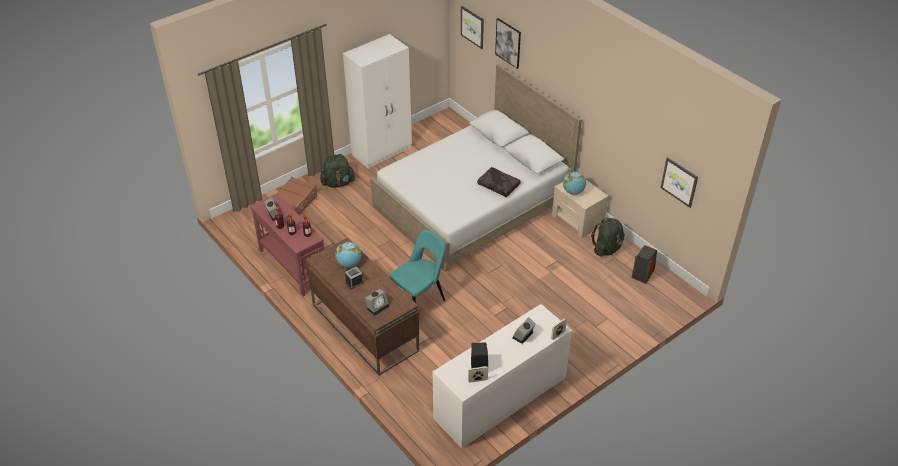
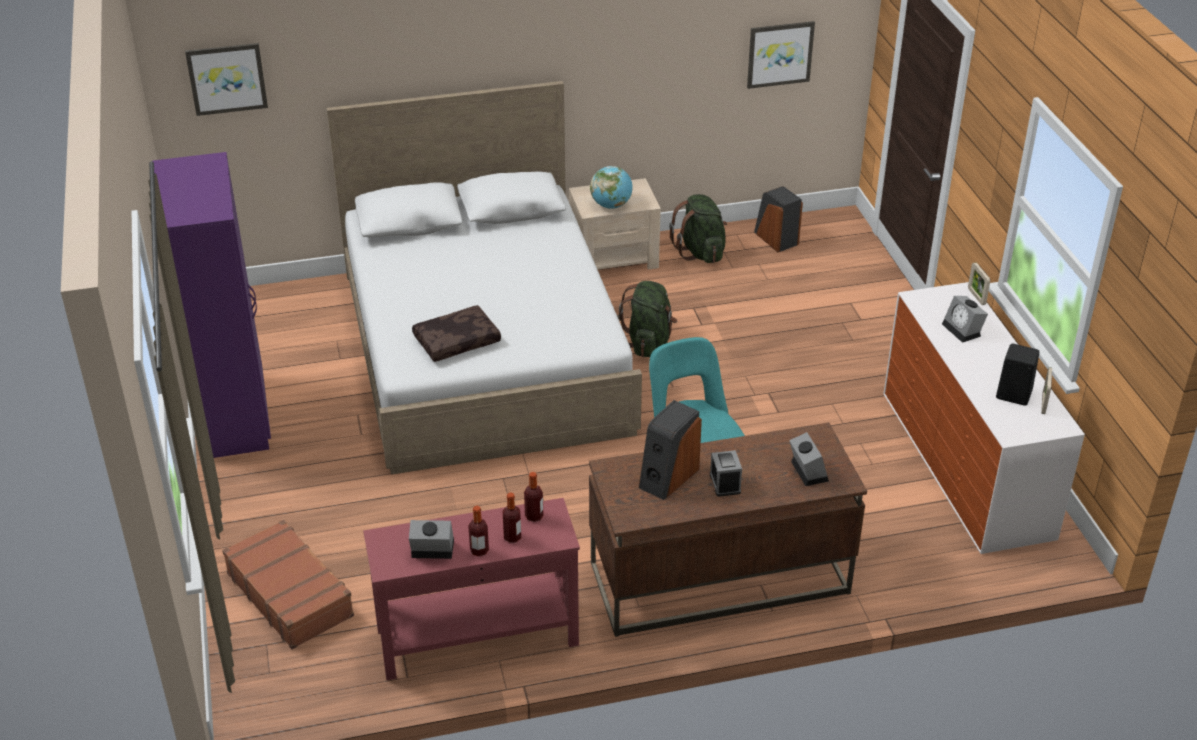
camera: 65 degrees left, 5 degrees down
green backpack [320,154,355,188] -> green backpack moved to [617,281,677,357]
globe [335,242,362,268] -> speaker [639,400,702,500]
white wardrobe [343,34,412,169] -> purple wardrobe [153,152,271,458]
brown pillow [477,167,521,197] -> brown pillow moved to [412,305,501,362]
picture [495,18,521,69] -> none

